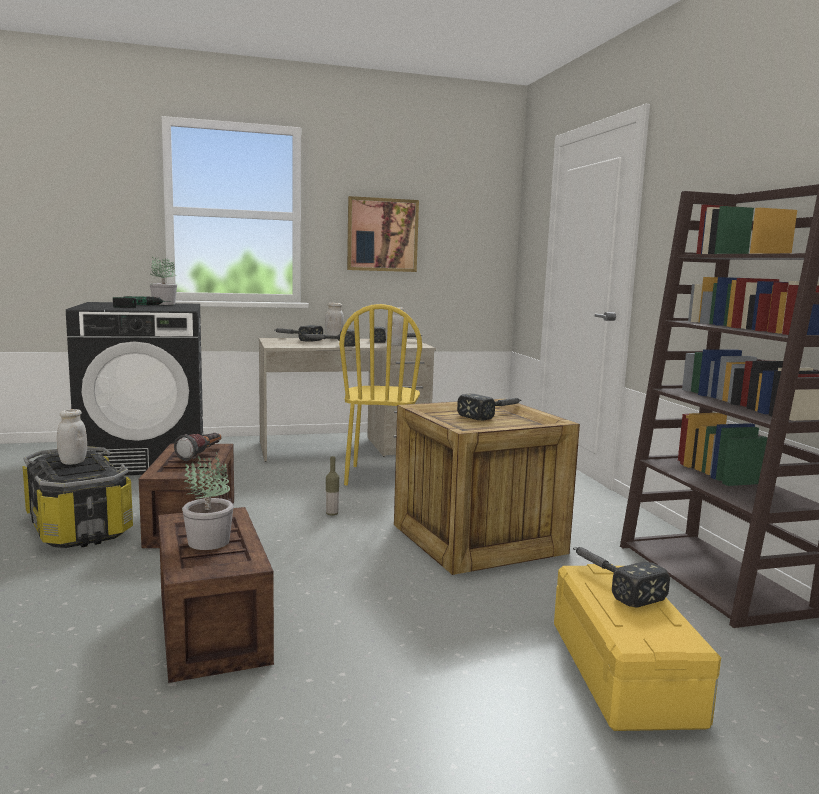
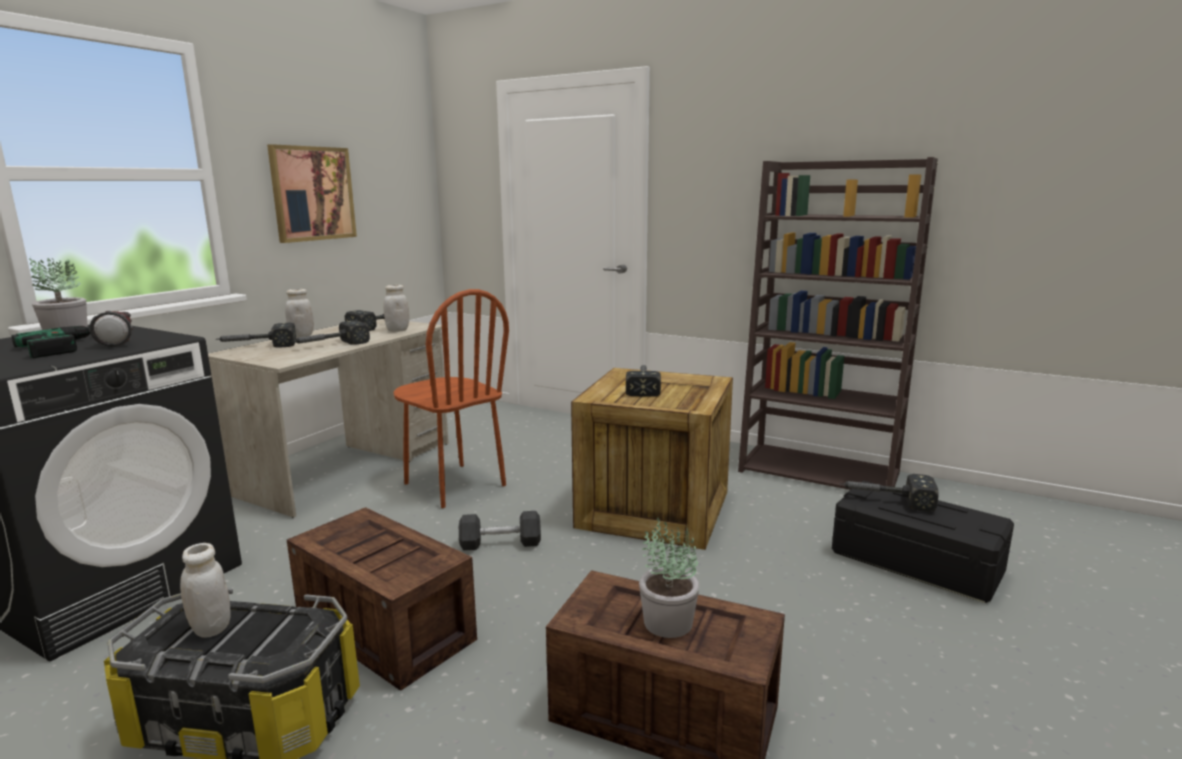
camera: 45 degrees left, 5 degrees up
flashlight [174,433,221,461] -> flashlight moved to [89,311,133,347]
bottle [326,456,339,516] -> grey dumbbell [459,511,541,551]
yellow chair [339,304,422,485] -> brown chair [393,289,509,508]
yellow storage box [554,564,721,731] -> black storage box [832,481,1014,603]

